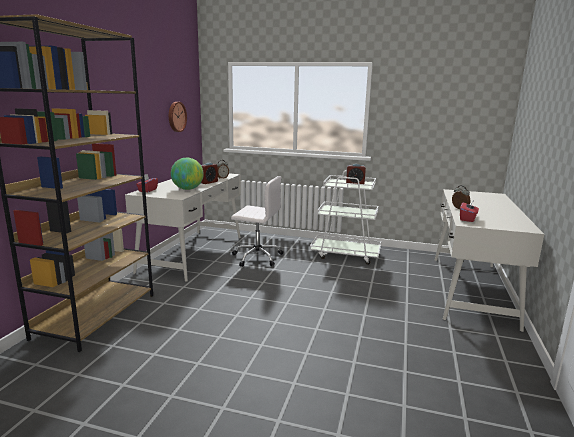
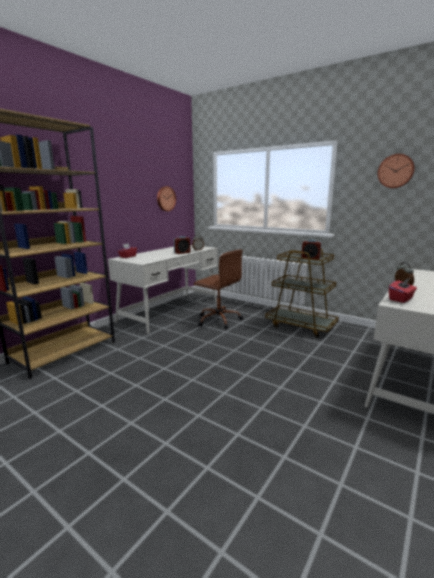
camera: 20 degrees right, 0 degrees up
globe [171,158,204,190] -> none
white office chair [231,176,283,267] -> brown office chair [194,249,243,329]
white cart [310,170,381,265] -> brown cart [265,249,338,338]
none -> wall clock [378,154,415,188]

